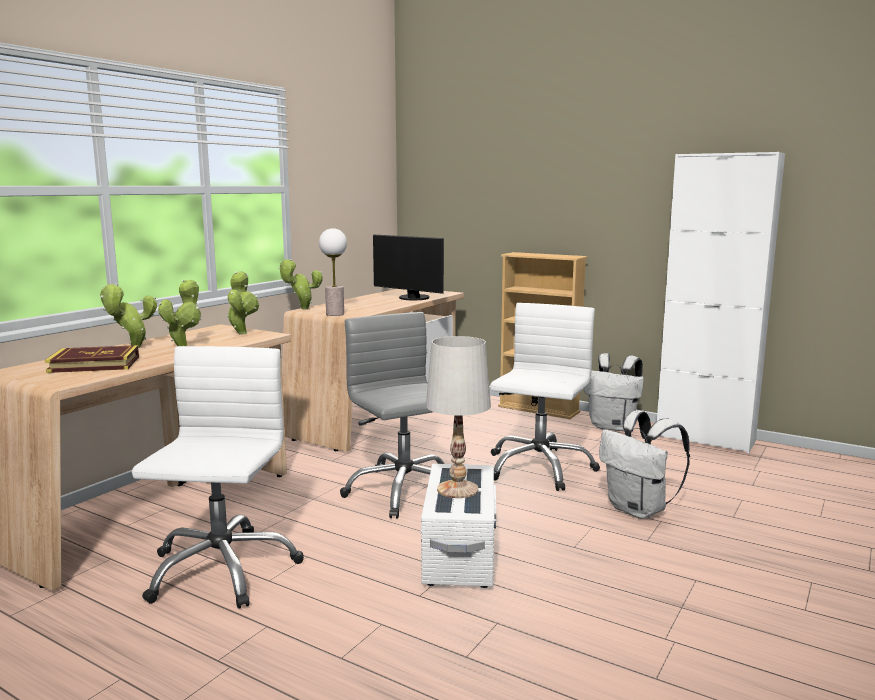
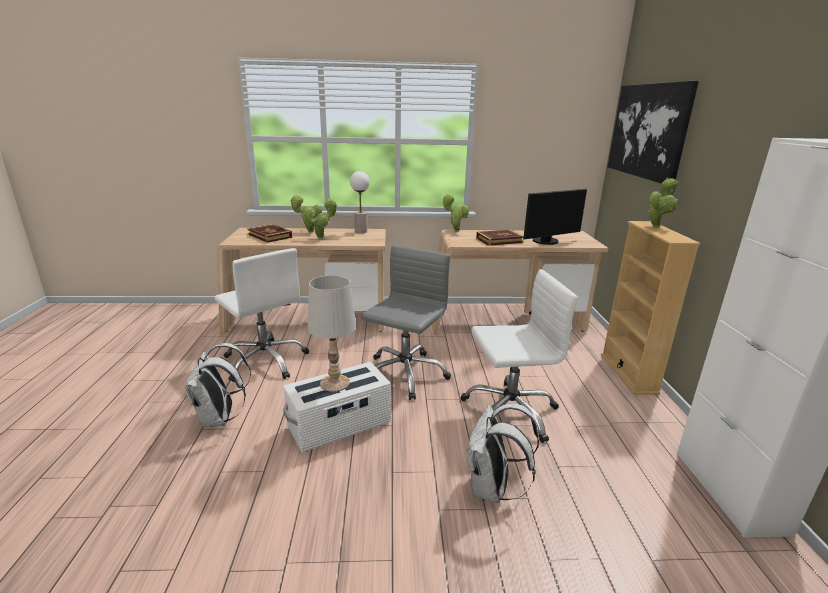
camera: 55 degrees right, 10 degrees up
white office chair [132,346,304,609] -> white office chair turned 75 degrees clockwise [215,248,309,382]
potted plant [226,271,259,335] -> potted plant moved to [648,178,678,228]
table lamp [319,228,347,316] -> table lamp moved to [350,171,370,233]
monitor [373,235,444,300] -> monitor turned 120 degrees counterclockwise [523,189,587,245]
white backpack [584,353,644,431] -> white backpack moved to [185,343,251,428]
none -> book [476,230,524,246]
none -> picture [608,81,699,184]

